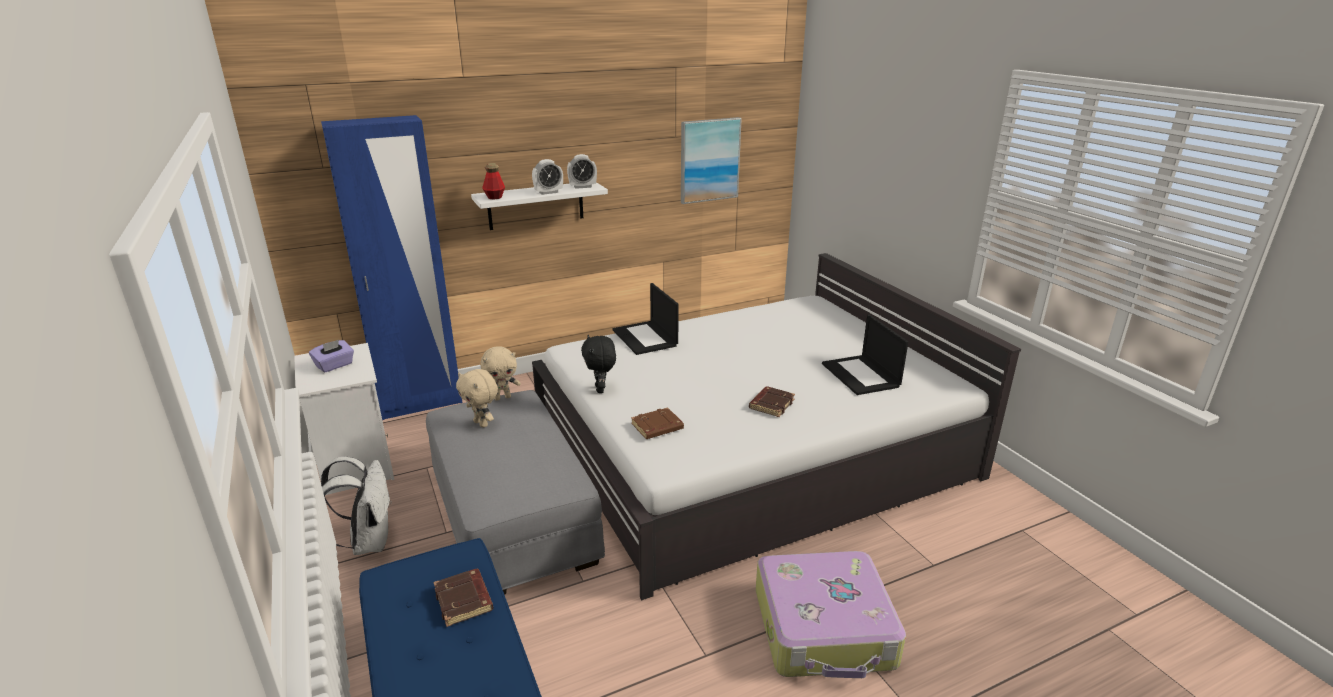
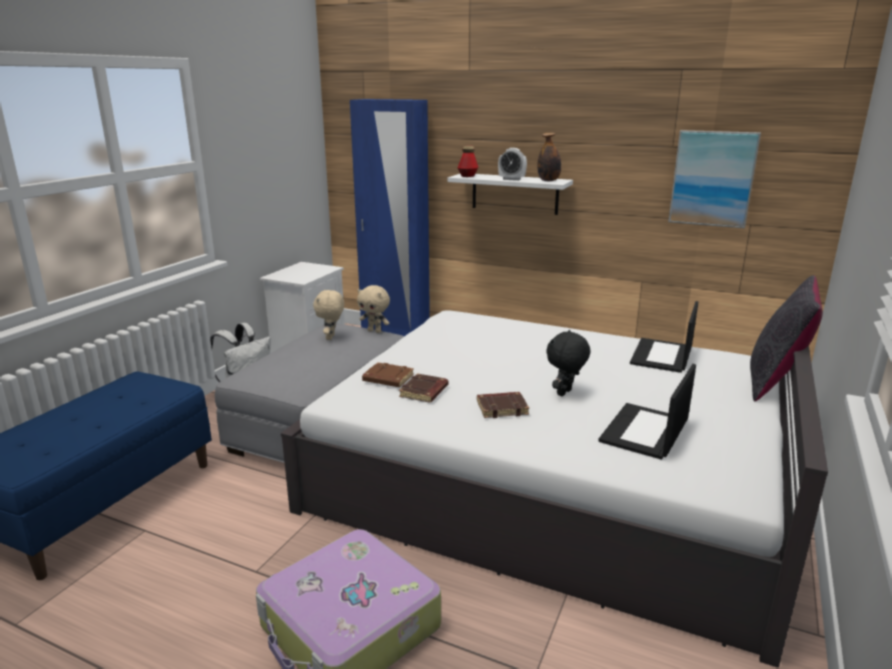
camera: 50 degrees right, 5 degrees down
purple tissue box [309,340,354,373] -> none
brown book [434,569,493,627] -> brown book moved to [399,373,448,402]
alarm clock [567,154,597,189] -> bottle [537,133,561,181]
black plush toy [581,335,616,393] -> black plush toy moved to [547,330,591,396]
laptop [613,283,679,355] -> laptop moved to [630,301,698,373]
none -> black pillow [750,275,823,401]

